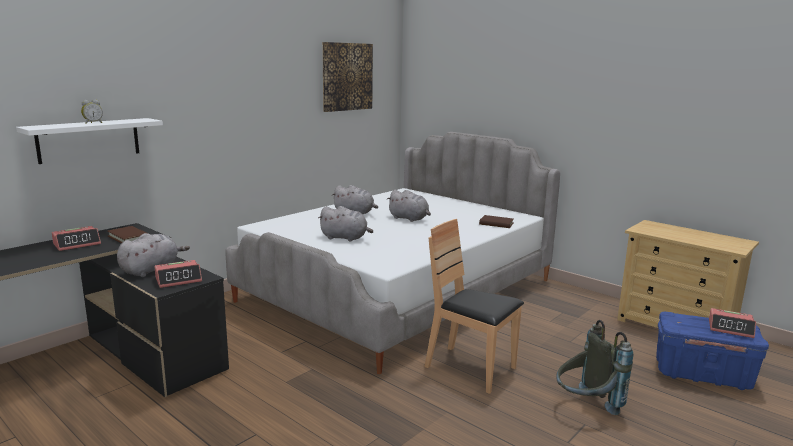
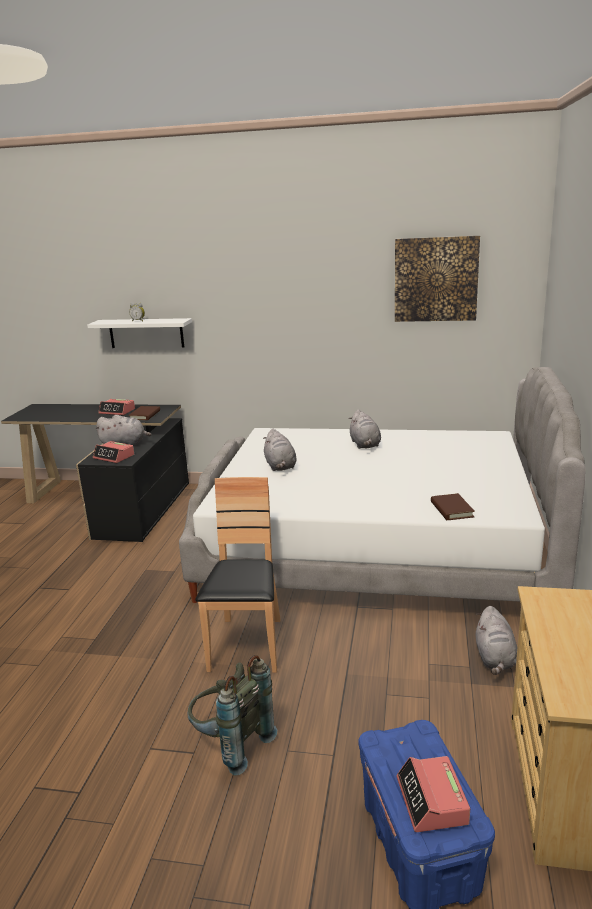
camera: 60 degrees right, 5 degrees up
grey plush toy [387,190,431,222] -> grey plush toy moved to [476,606,517,675]

